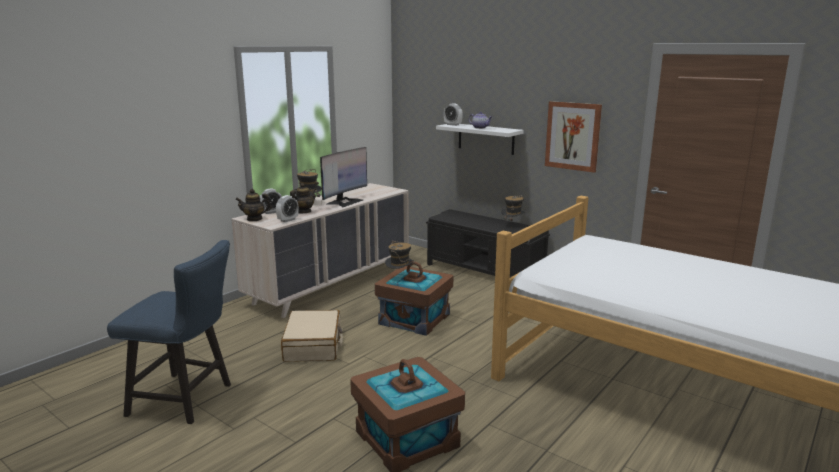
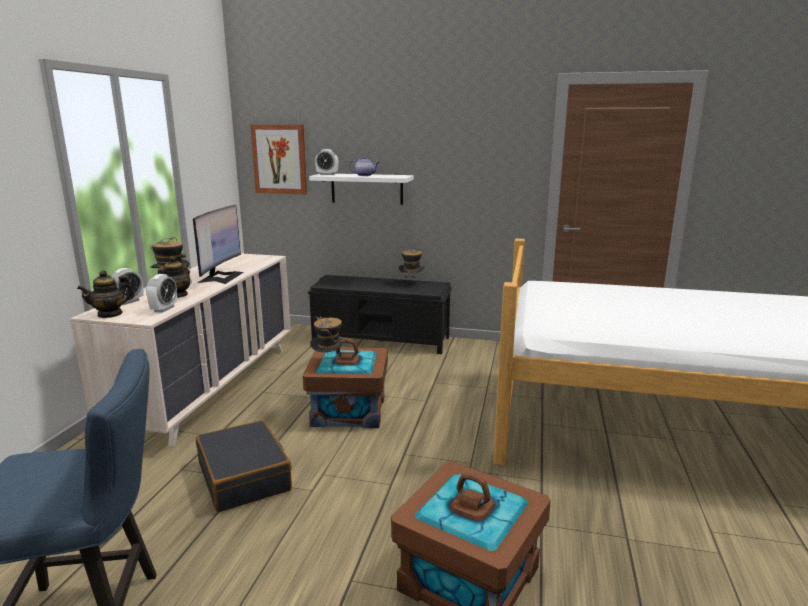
camera: 25 degrees left, 0 degrees up
beige suitcase [281,310,343,362] -> black suitcase [196,420,292,512]
picture [545,101,602,173] -> picture moved to [250,125,307,194]

